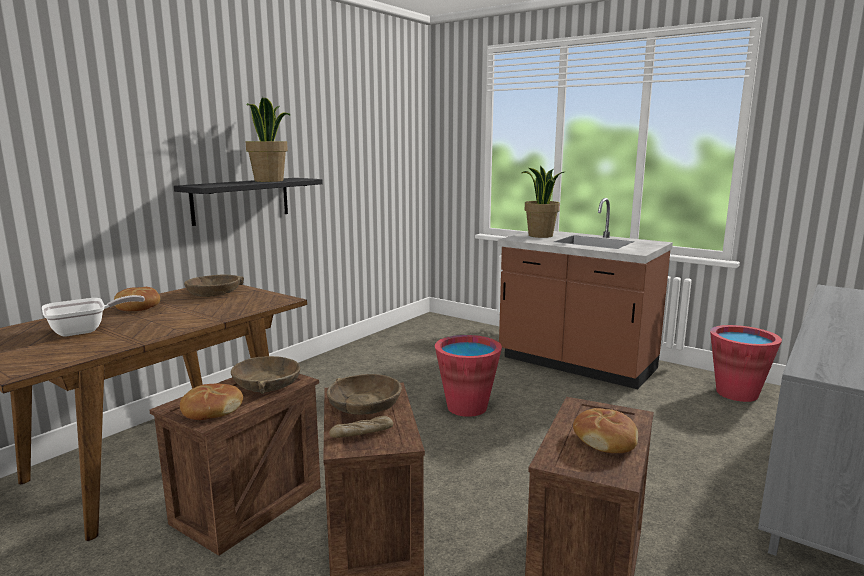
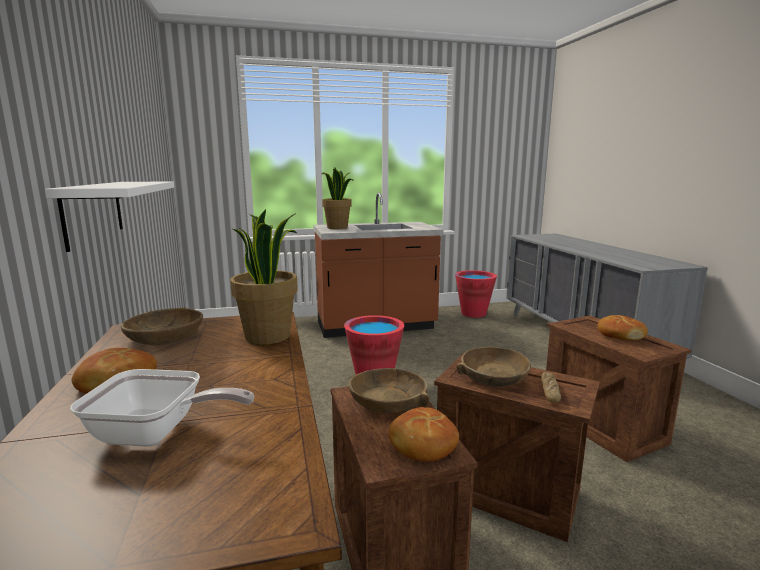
camera: 50 degrees left, 0 degrees up
frying pan [42,295,145,336] -> frying pan turned 90 degrees clockwise [70,369,254,447]
black shelf [174,178,323,226] -> white shelf [45,181,174,252]
potted plant [246,97,291,182] -> potted plant moved to [230,209,298,345]

